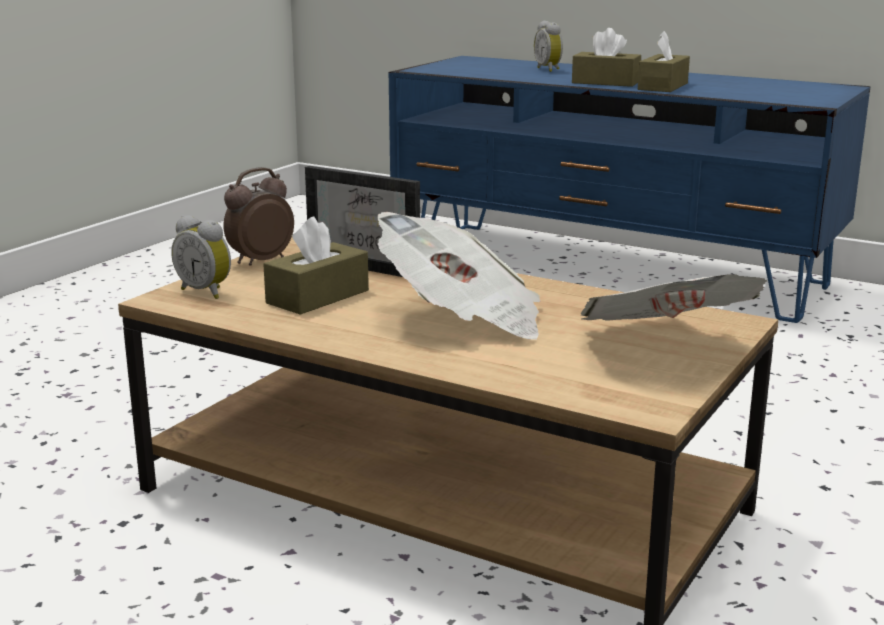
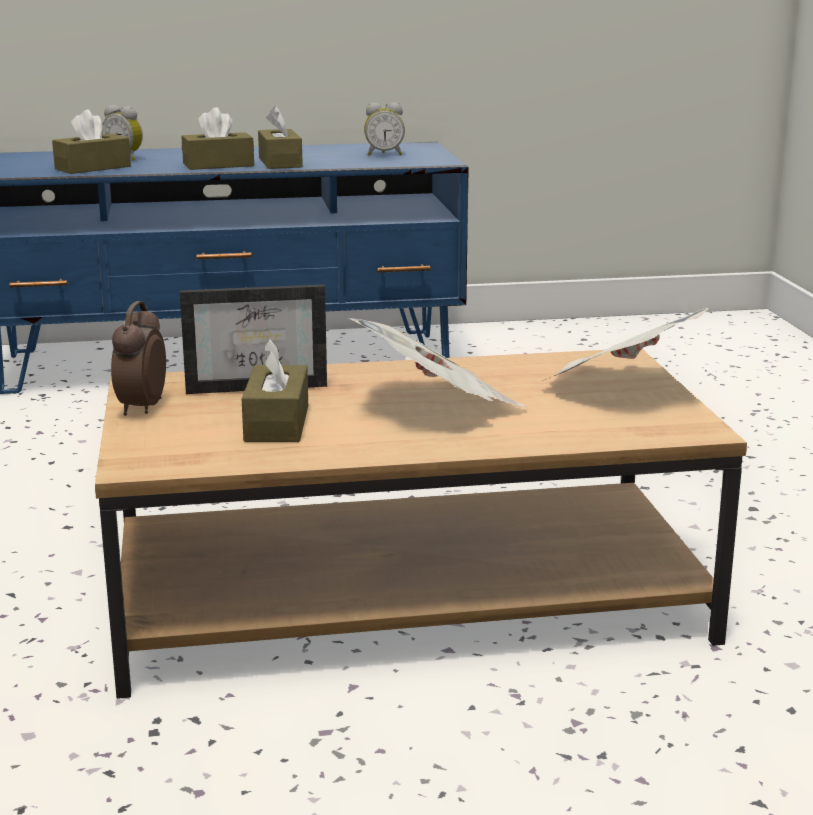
camera: 40 degrees left, 0 degrees up
alarm clock [171,215,231,299] -> alarm clock moved to [364,102,405,155]
none -> brown tissue box [52,110,131,174]

